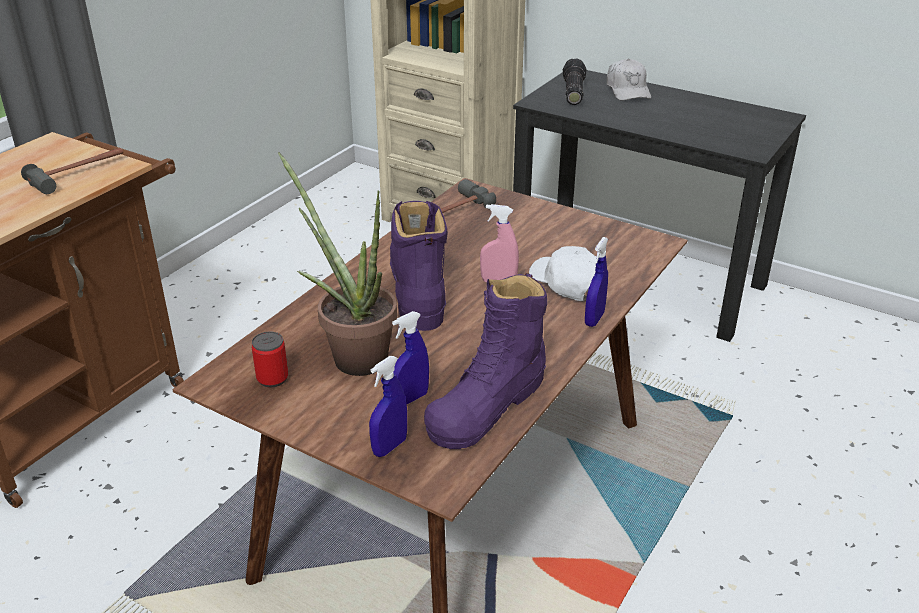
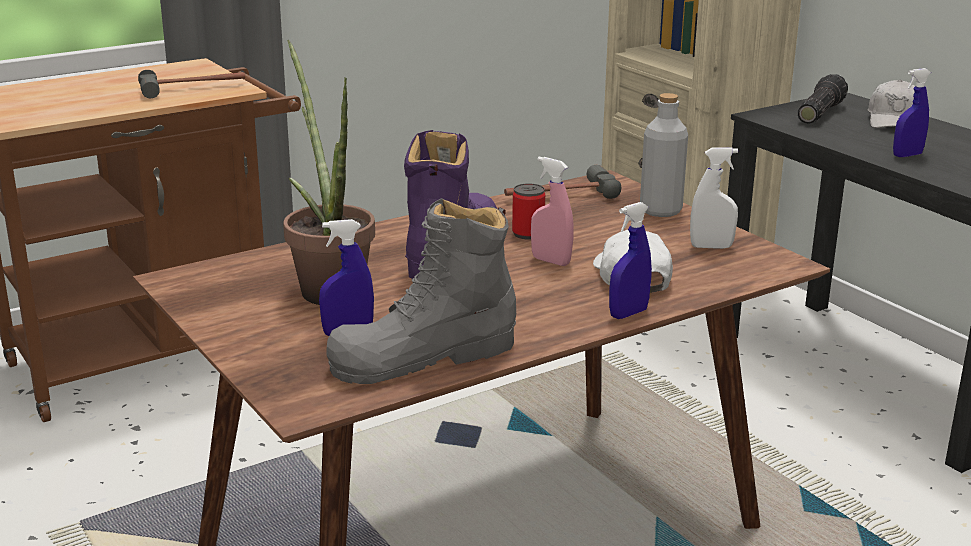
camera: 25 degrees right, 10 degrees down
can [252,331,288,387] -> can moved to [512,184,545,240]
blue spray bottle [369,356,407,457] -> blue spray bottle moved to [893,68,931,157]
purple boot [424,273,547,449] -> grey boot [326,198,516,384]
none -> grey bottle [640,93,688,217]
none -> white spray bottle [690,148,738,249]

